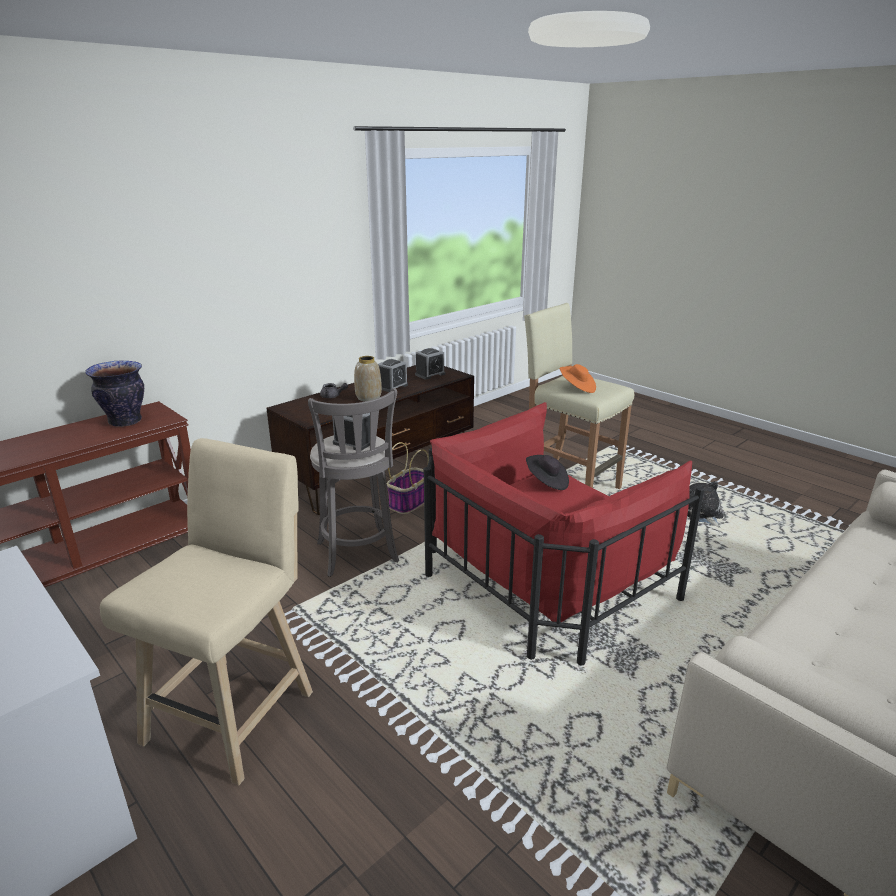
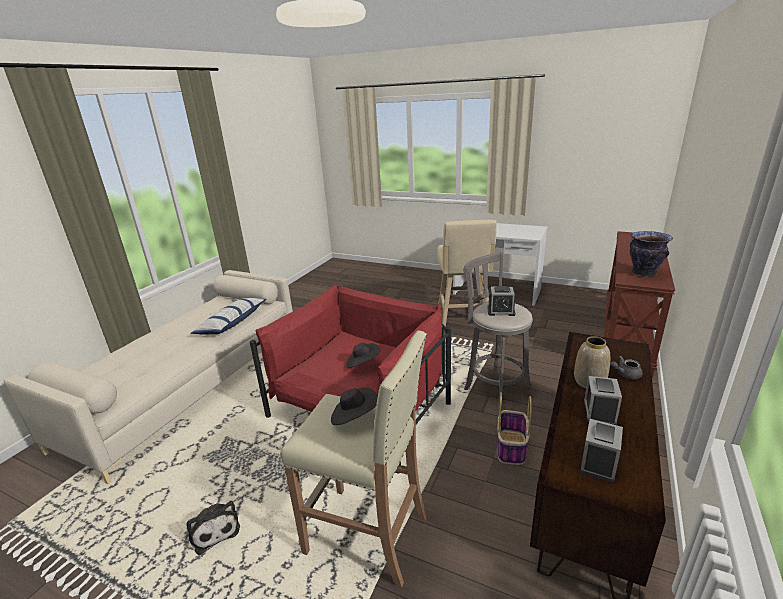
camera: 160 degrees right, 0 degrees up
orange hat [560,364,596,393] -> black hat [331,387,378,425]
none -> pillow [191,298,266,335]

